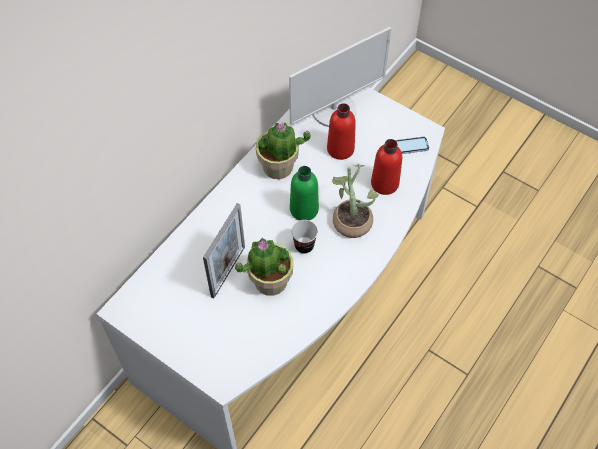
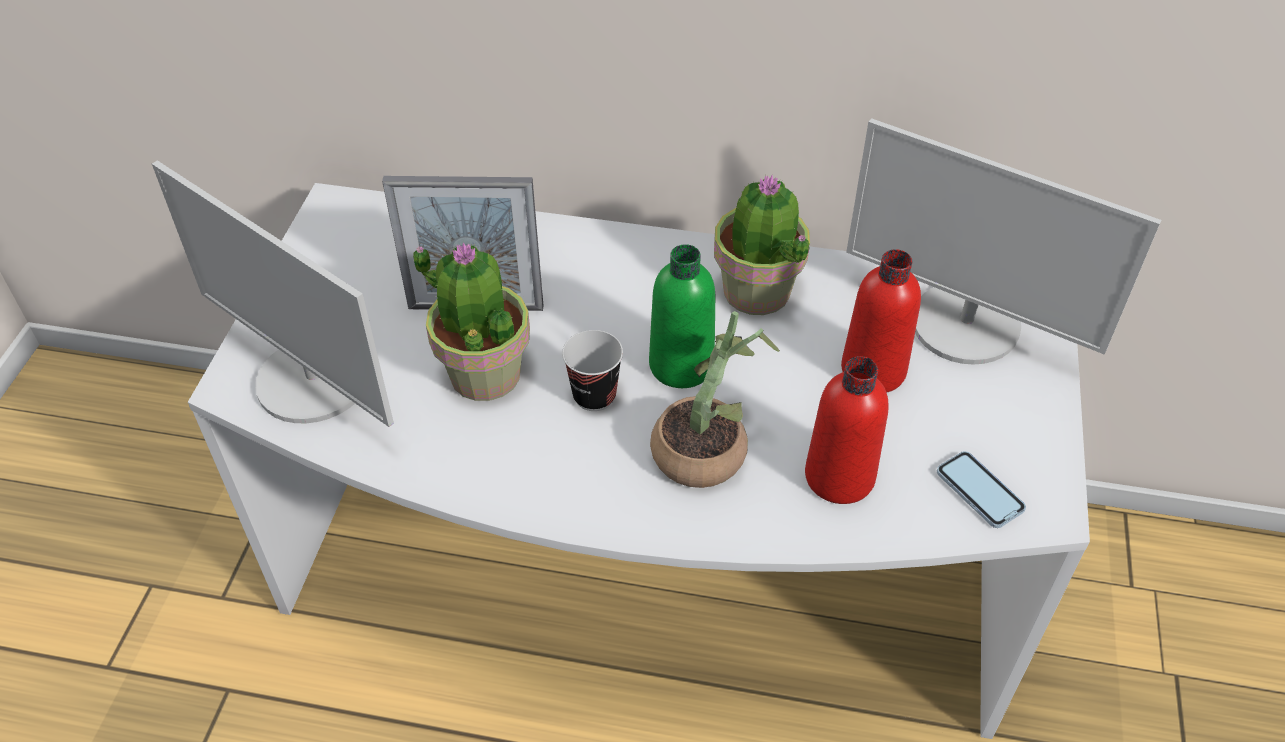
camera: 65 degrees right, 10 degrees down
none -> monitor [152,160,394,427]

